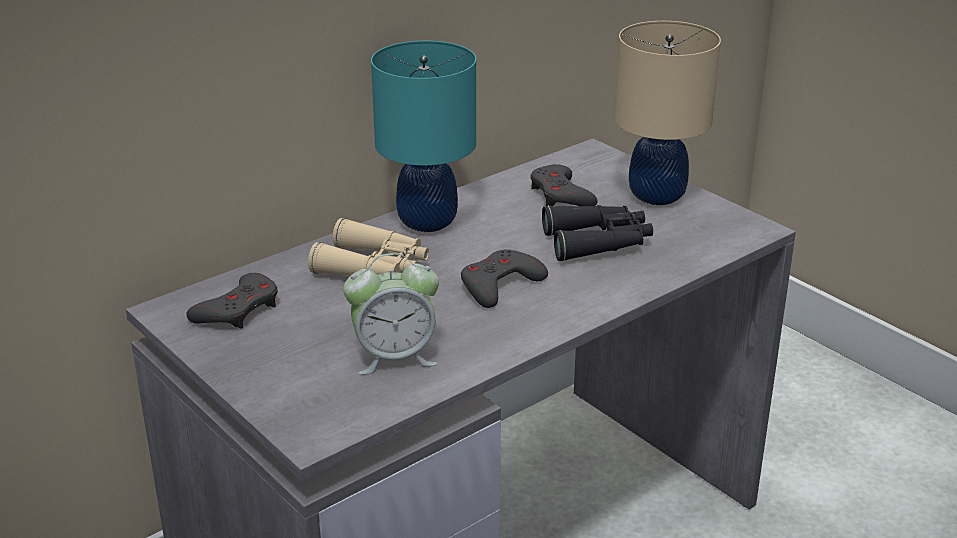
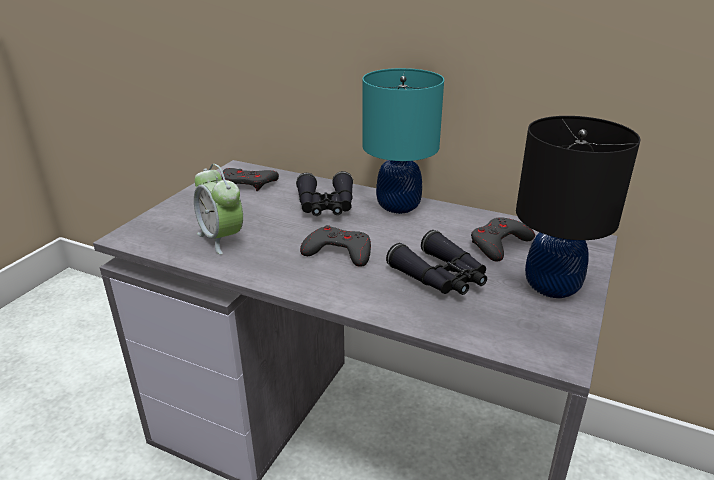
camera: 65 degrees right, 0 degrees up
beige binoculars [308,218,429,276] -> black binoculars [296,171,353,216]
beige table lamp [614,21,721,205] -> black table lamp [516,116,640,298]

